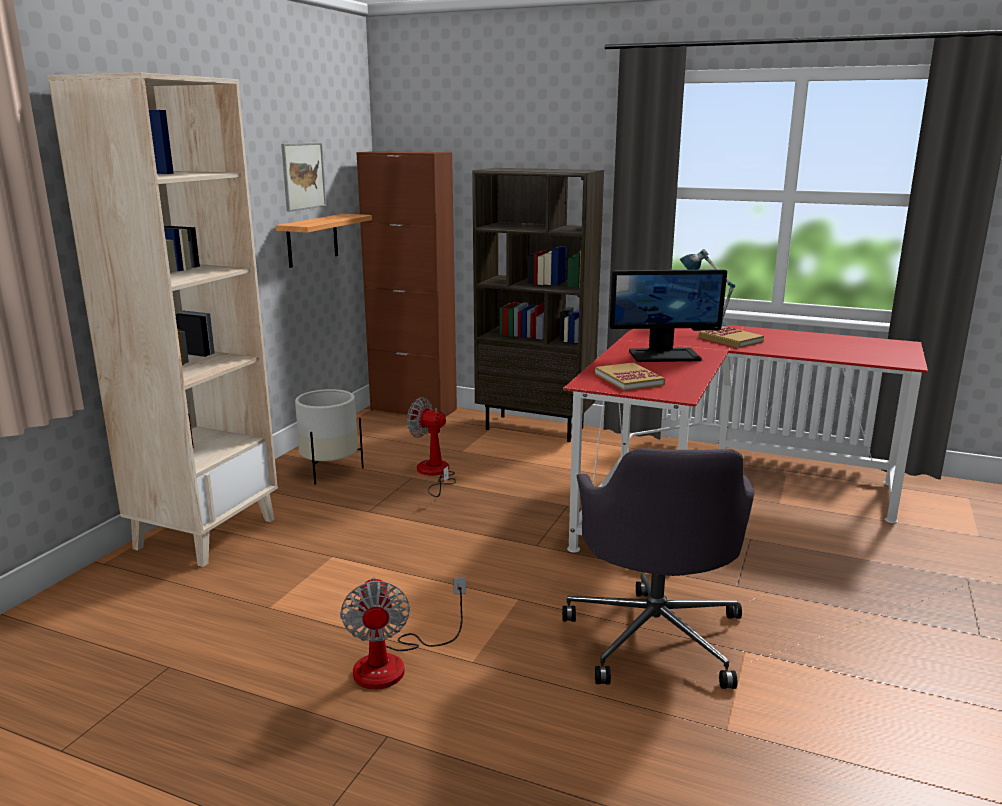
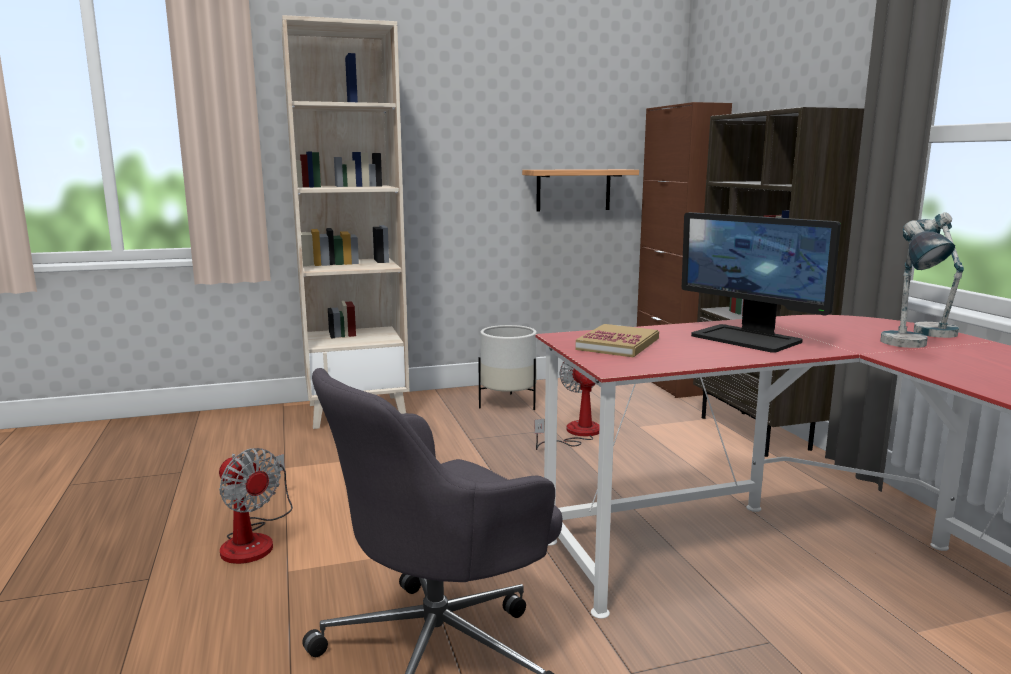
camera: 50 degrees right, 5 degrees down
picture [281,142,326,212] -> none
fan [340,577,466,689] -> fan turned 90 degrees counterclockwise [219,448,293,564]
book [699,326,764,348] -> table lamp [880,220,955,348]

